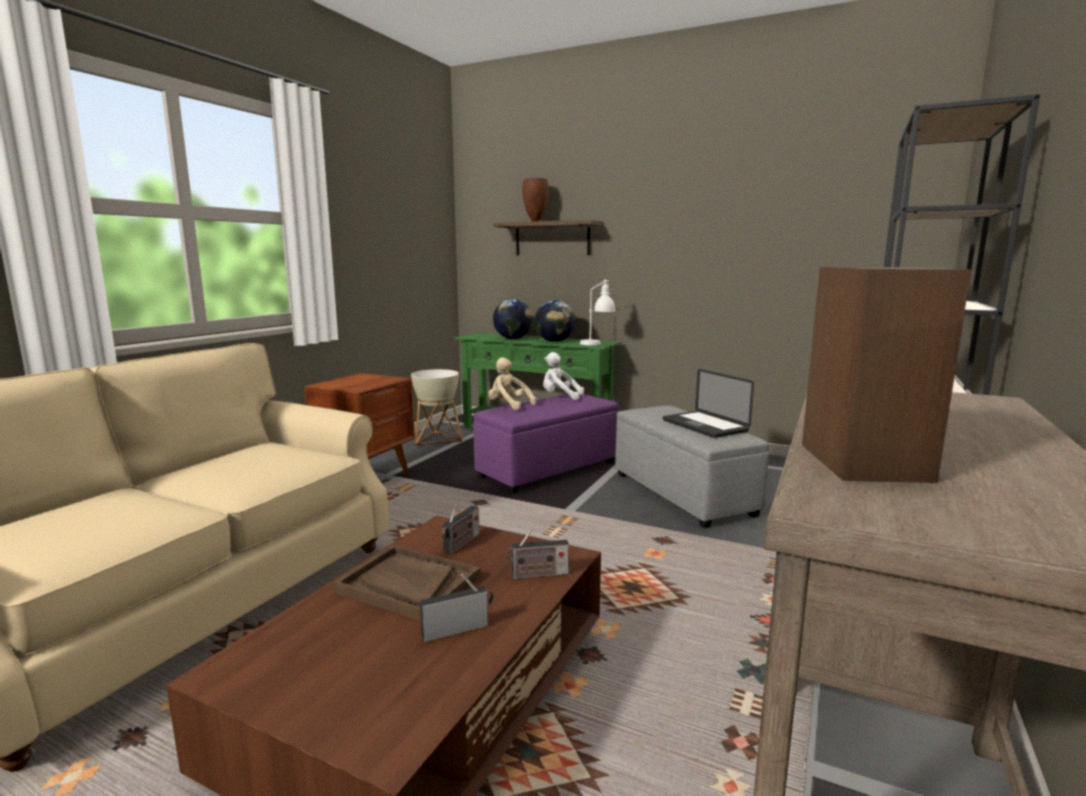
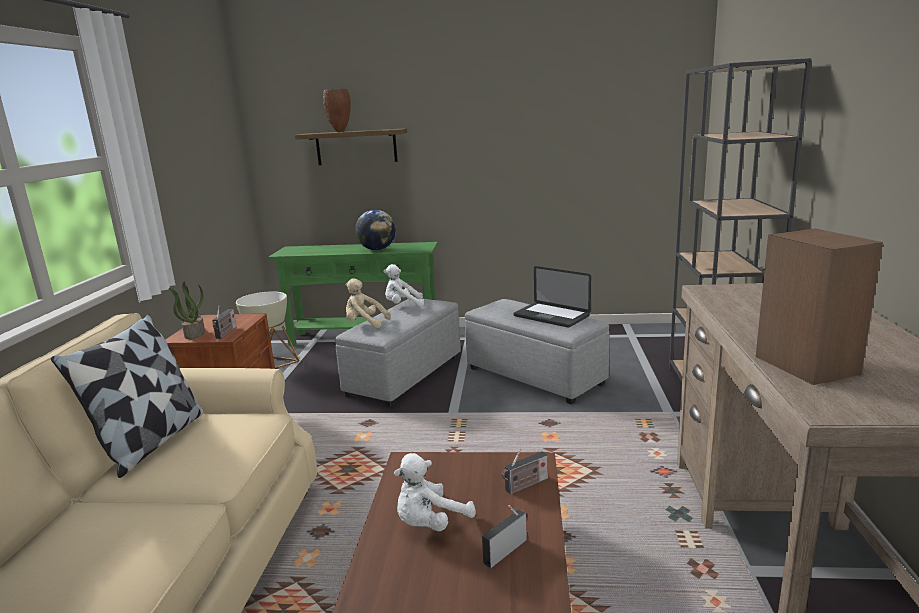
camera: 20 degrees left, 5 degrees up
brown tray [333,545,481,621] -> white plush toy [394,453,476,531]
radio [441,502,480,554] -> radio moved to [212,306,237,339]
purple ottoman [473,394,619,493] -> grey ottoman [335,299,461,407]
globe [493,299,533,339] -> none
white table lamp [580,280,615,345] -> none
none -> pillow [51,314,204,478]
none -> potted plant [169,281,205,339]

